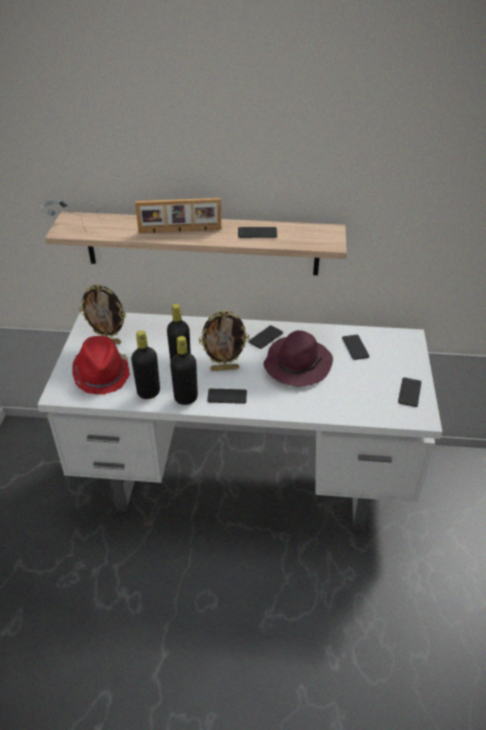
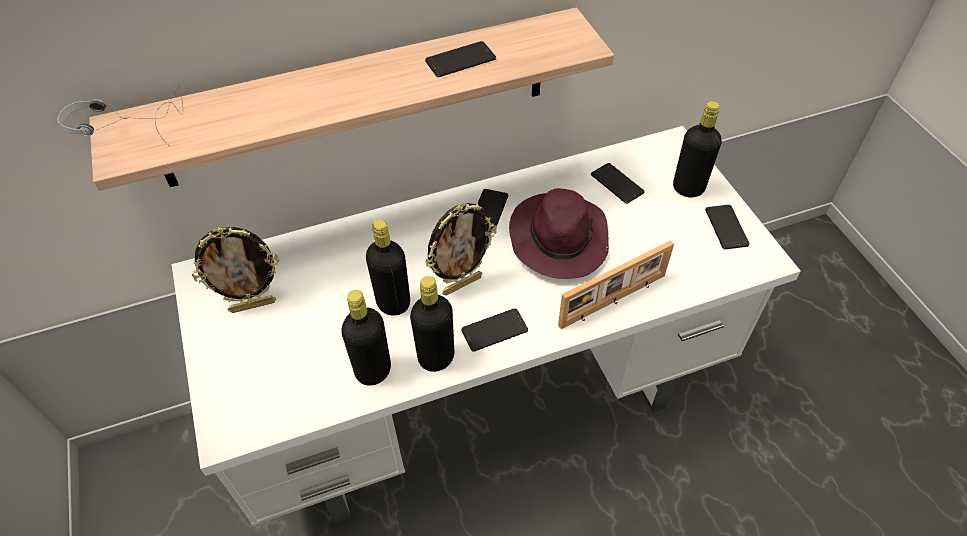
camera: 25 degrees left, 10 degrees up
red hat [72,336,130,395] -> none
picture frame [135,198,221,233] -> picture frame moved to [558,240,674,329]
none -> black bottle [673,101,722,197]

